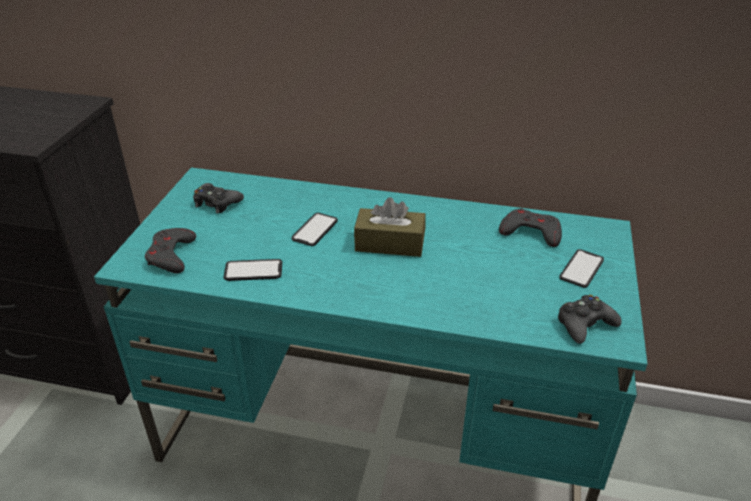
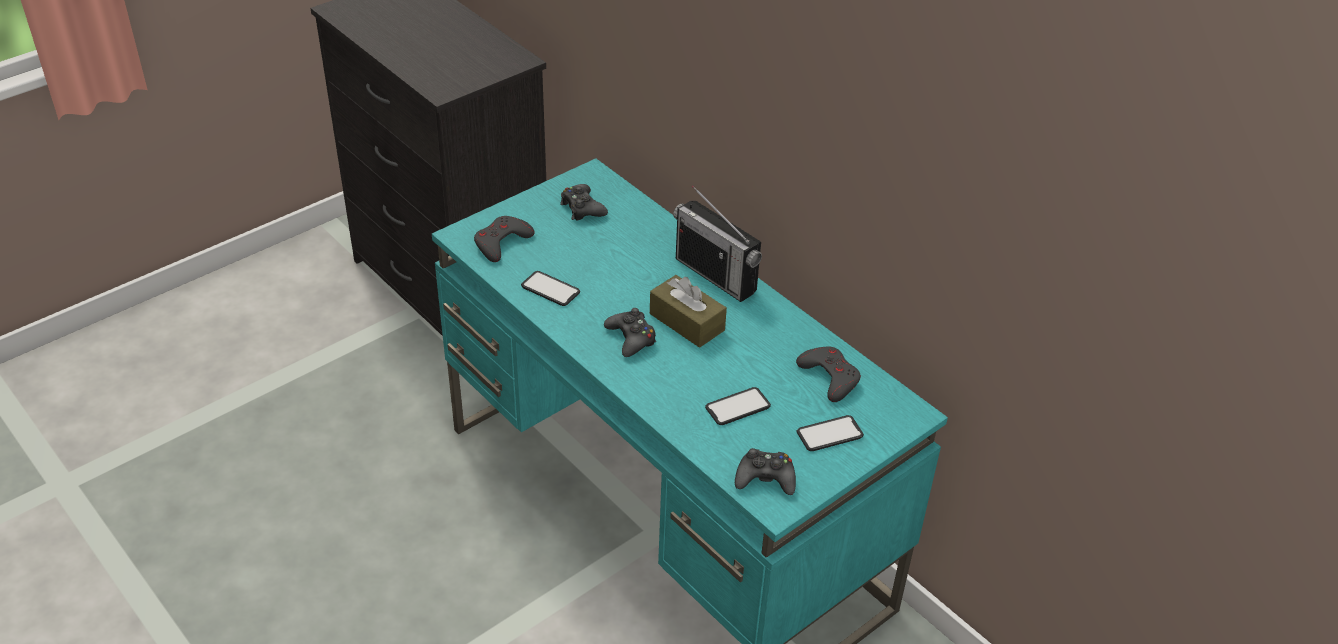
camera: 35 degrees right, 5 degrees up
phone [291,213,338,246] -> phone moved to [705,387,771,425]
none -> black game controller [604,308,656,357]
none -> radio [673,185,762,302]

